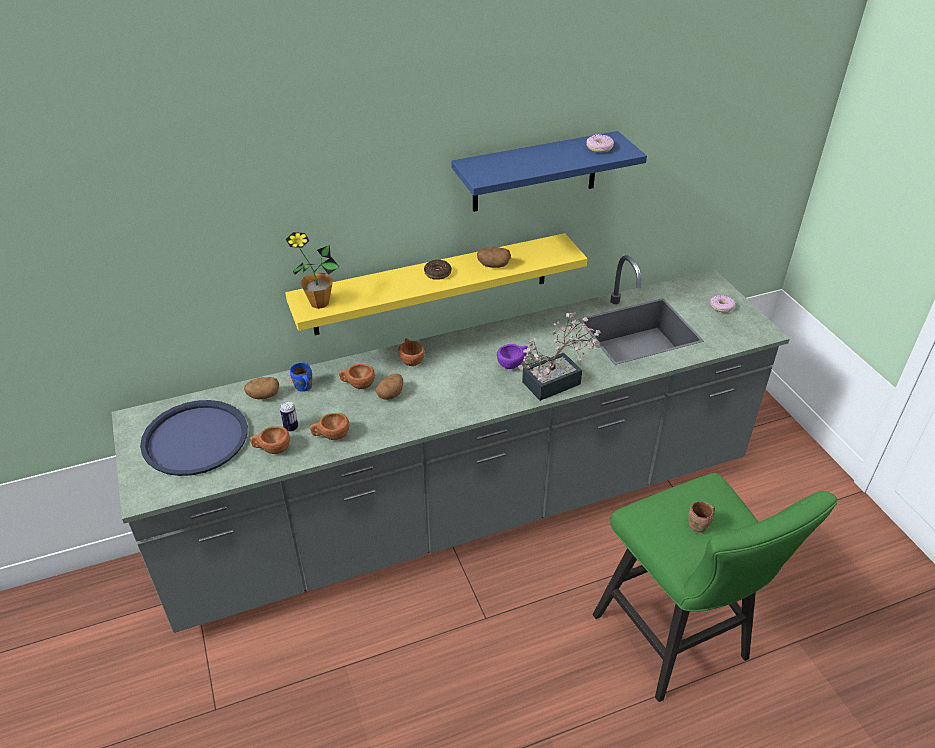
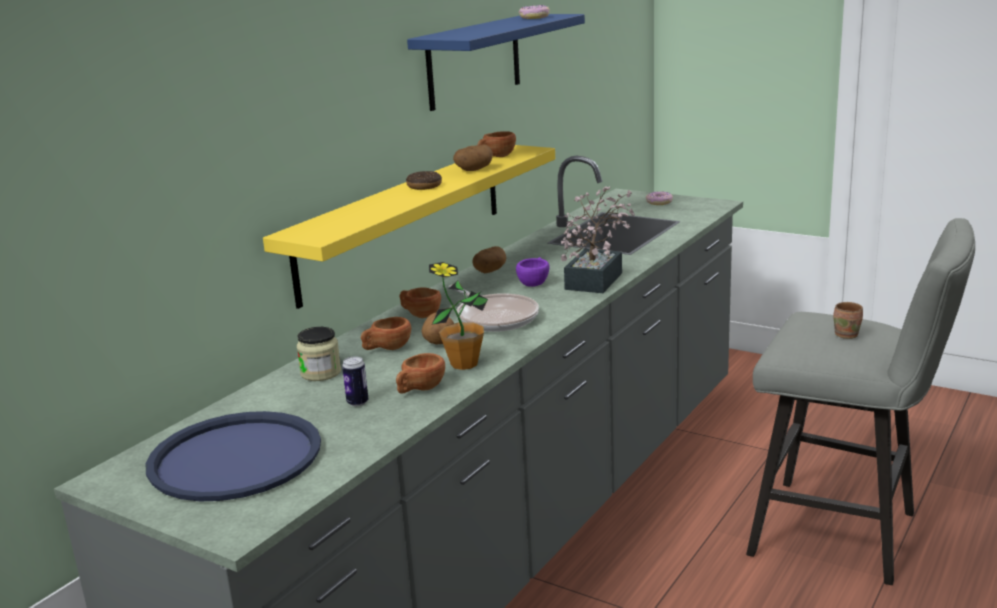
camera: 35 degrees left, 20 degrees down
potato [244,377,279,399] -> potato moved to [472,246,506,273]
brown cup [250,426,290,454] -> brown cup moved to [478,131,516,157]
potted plant [286,232,339,309] -> potted plant moved to [429,262,488,370]
blue mug [290,362,312,392] -> jar [296,327,341,381]
green stool [593,473,837,702] -> grey stool [746,218,975,585]
none -> frying pan [449,285,539,332]

